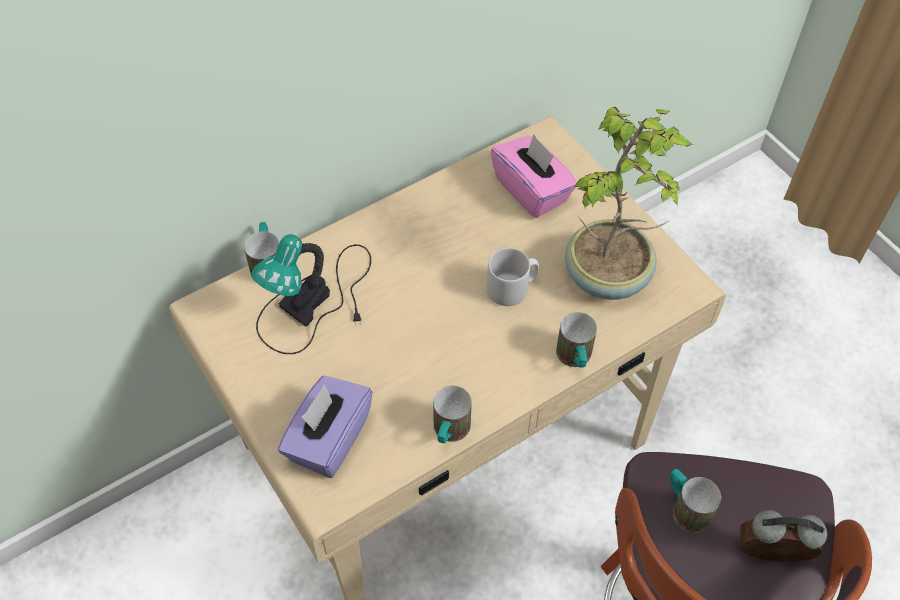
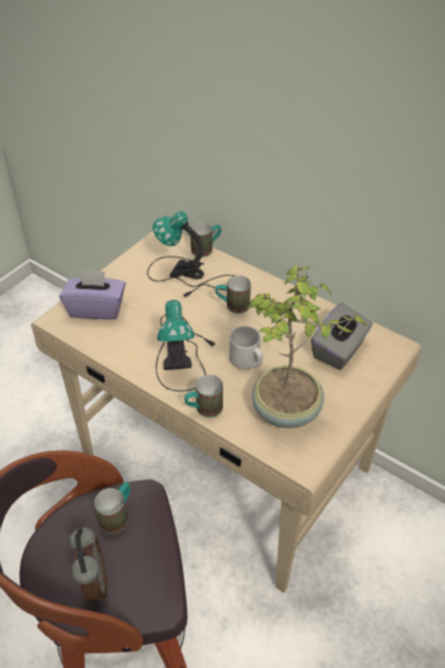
camera: 70 degrees right, 10 degrees down
mug [433,386,472,443] -> mug moved to [216,275,251,314]
pink tissue box [491,134,577,218] -> grey tissue box [311,303,373,370]
none -> table lamp [156,300,217,392]

